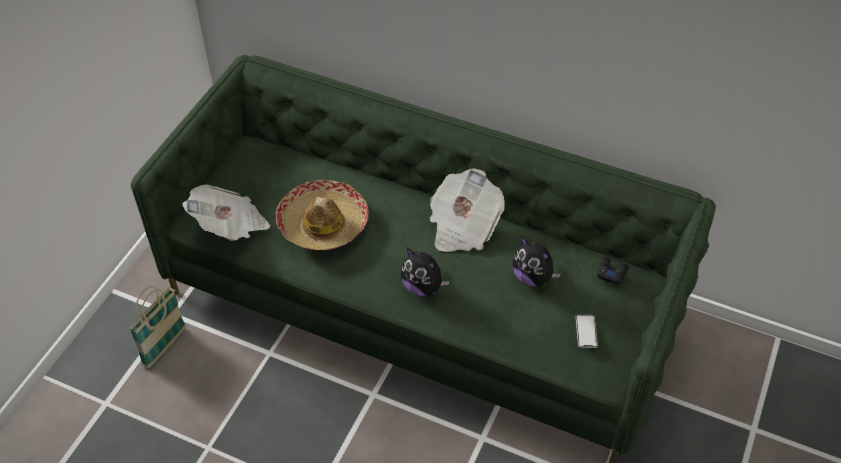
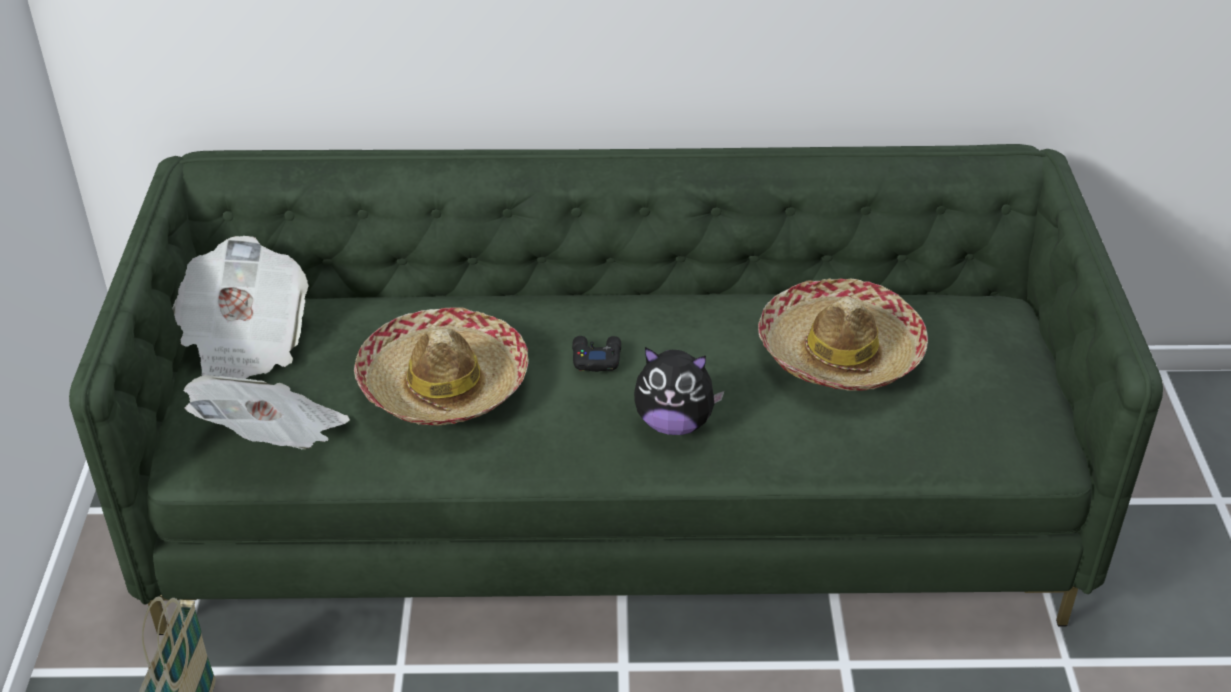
camera: 25 degrees left, 10 degrees down
newspaper [430,168,505,252] -> newspaper moved to [172,236,309,379]
plush toy [512,237,561,287] -> hat [758,278,928,391]
phone [576,315,598,348] -> none
black game controller [597,257,629,285] -> black game controller moved to [572,336,621,372]

